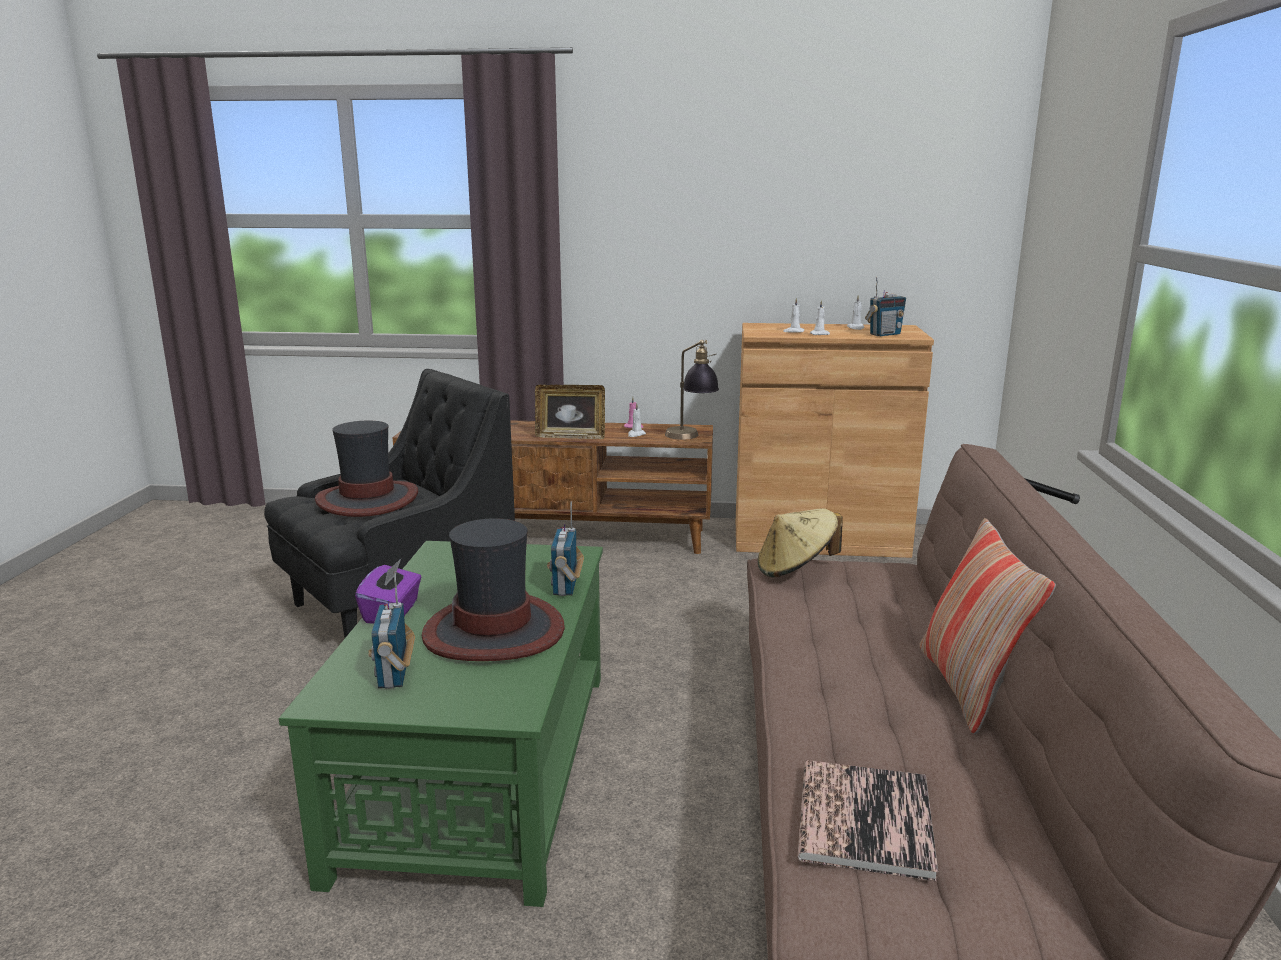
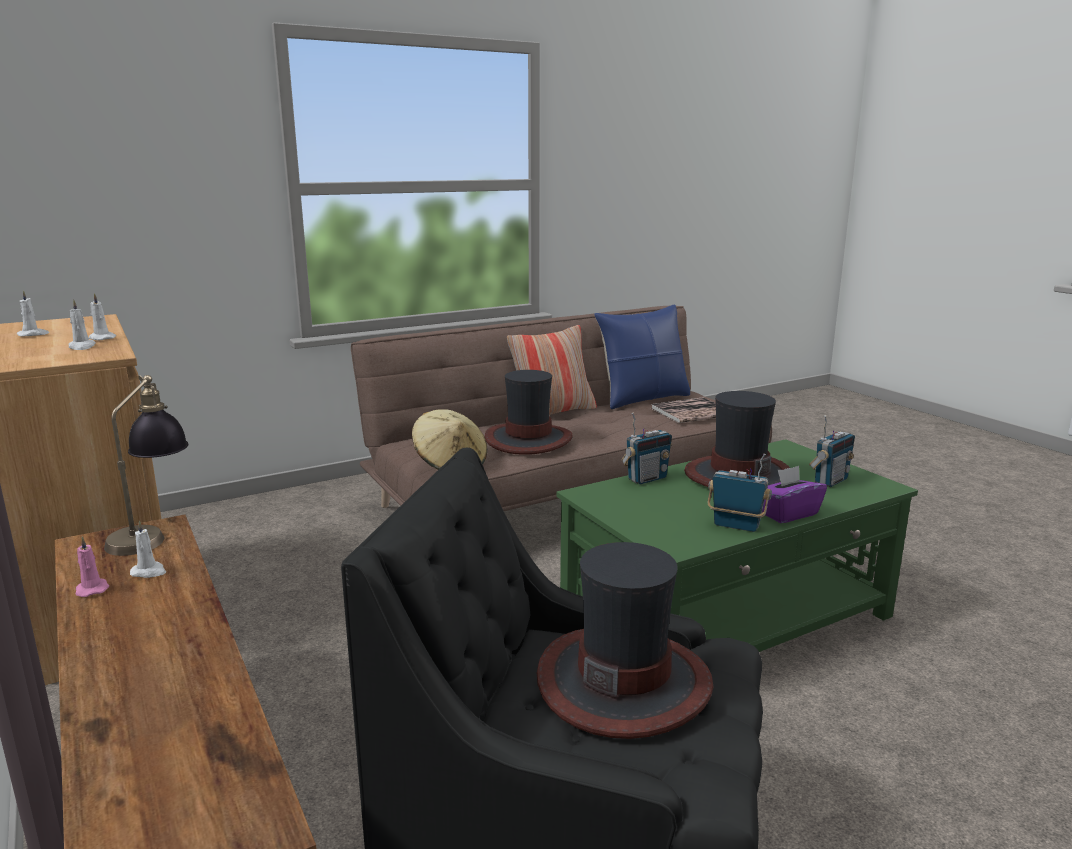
camera: 125 degrees left, 0 degrees up
picture frame [535,385,605,439] -> none
radio [865,277,906,336] -> radio moved to [707,453,772,532]
none -> hat [485,370,573,455]
none -> blue pillow [594,305,690,409]

